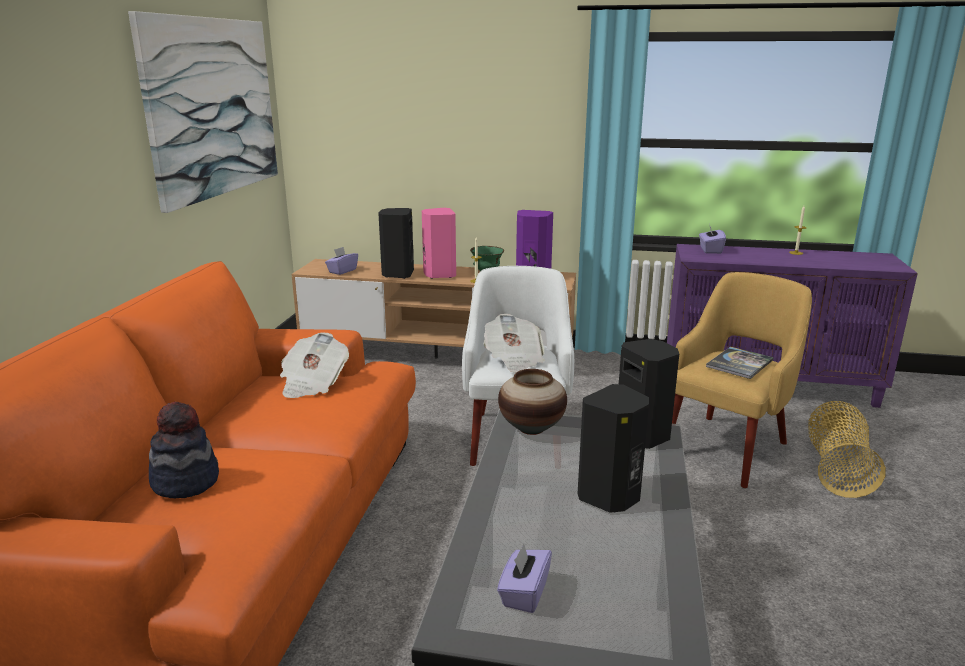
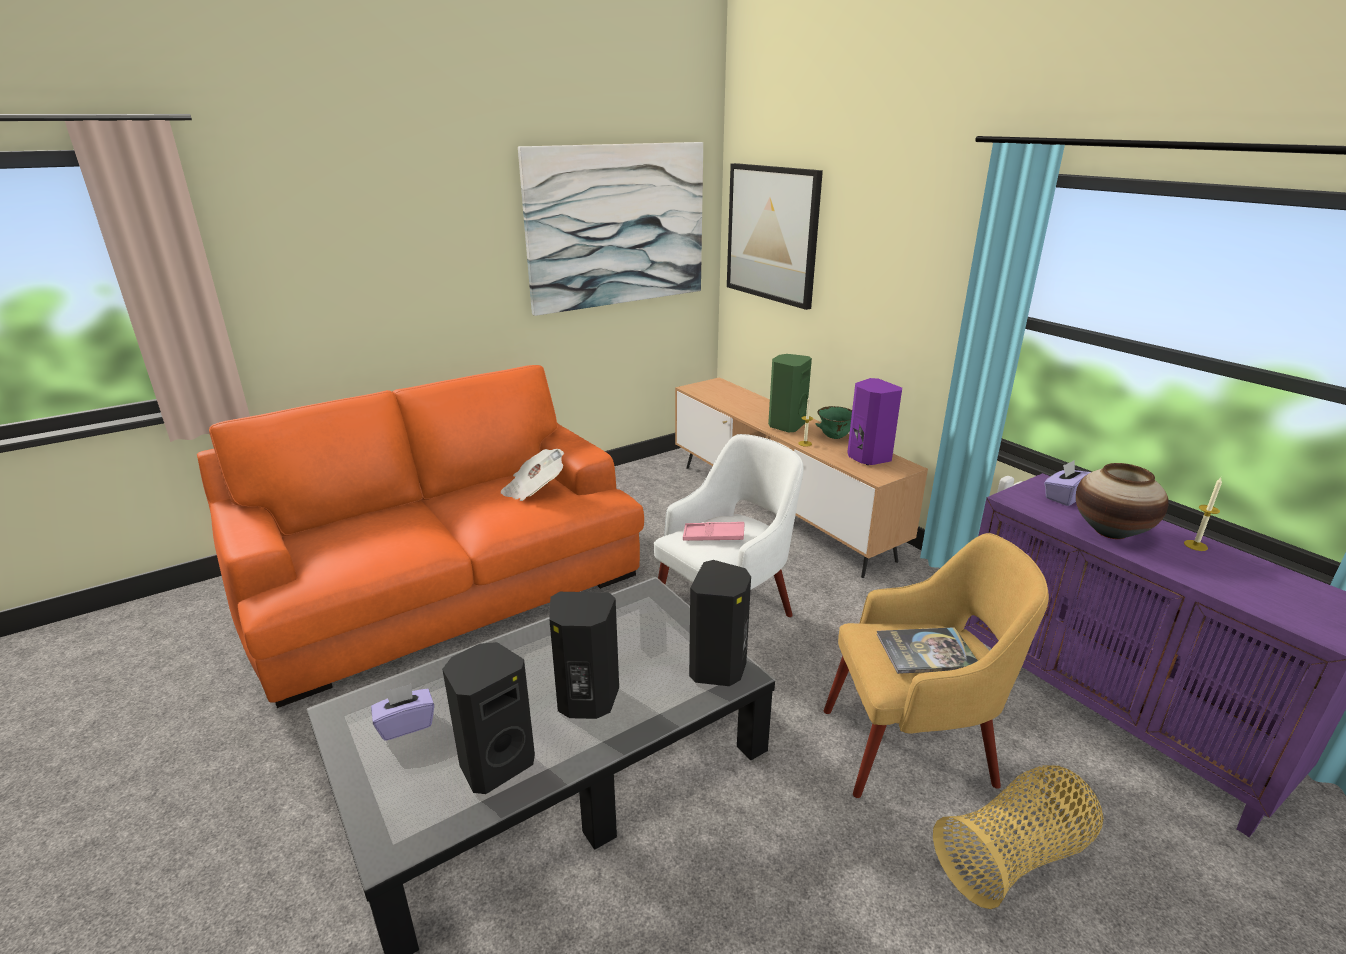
camera: 45 degrees right, 5 degrees up
hat [149,402,219,498] -> none
purple tissue box [325,247,358,275] -> none
black speaker [378,208,414,279] -> black speaker moved to [442,642,535,794]
pink speaker [422,208,456,279] -> green speaker [768,354,812,432]
newspaper [484,314,545,373] -> pink tray [683,522,744,541]
vase [498,369,567,435] -> vase moved to [1076,463,1169,539]
none -> picture [727,163,823,310]

